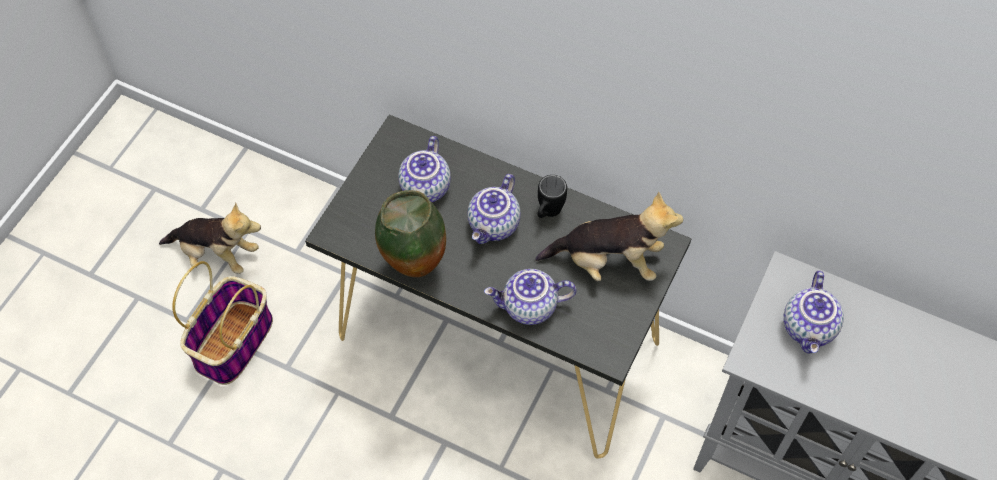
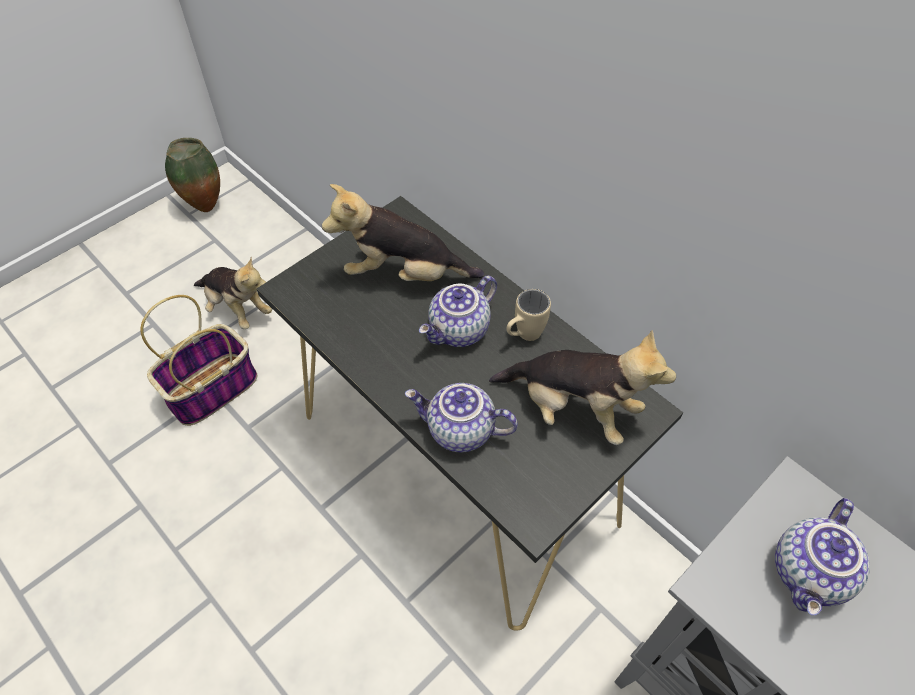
camera: 20 degrees right, 5 degrees down
vase [375,190,446,277] -> vase moved to [165,138,220,212]
teapot [398,136,451,202] -> plush toy [322,184,484,281]
black mug [538,175,567,218] -> beige mug [506,289,551,341]

